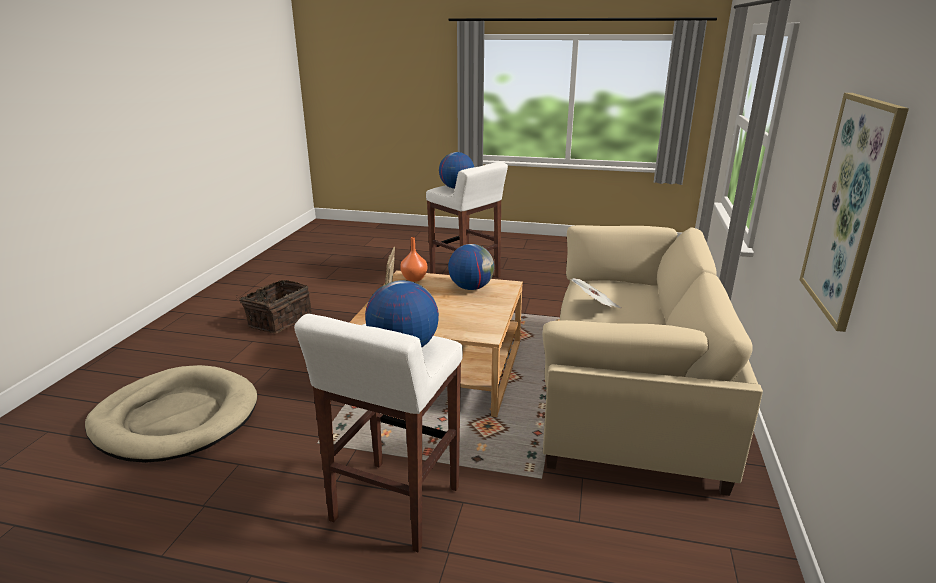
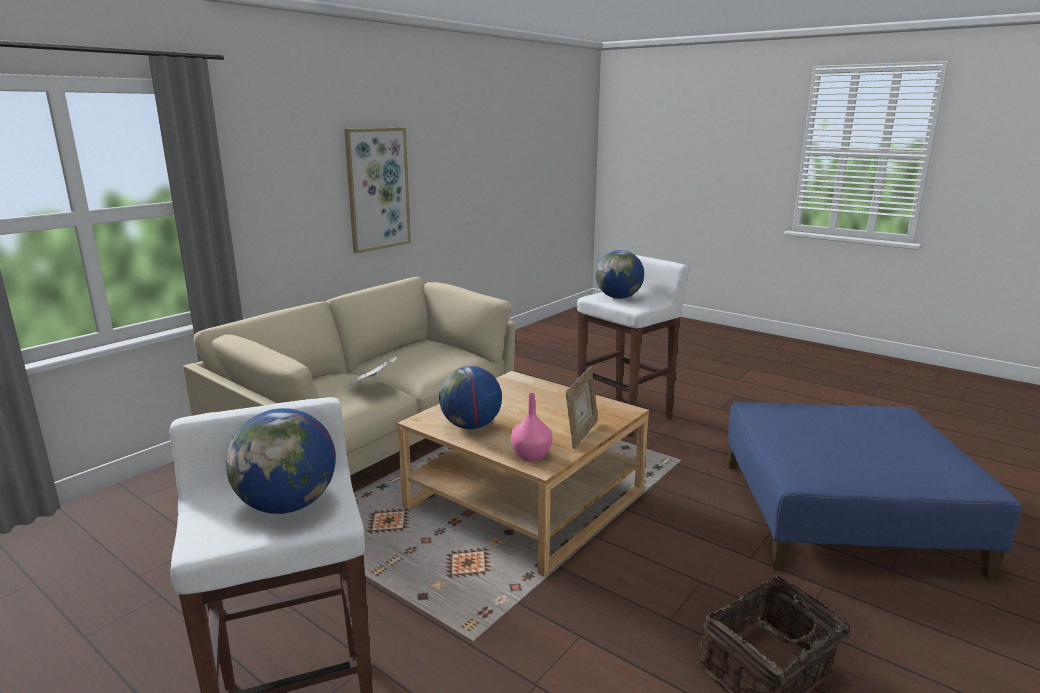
camera: 155 degrees left, 5 degrees down
beige dog bed [85,365,257,463] -> blue ottoman [728,402,1021,580]
orange vase [400,237,427,282] -> pink vase [511,393,552,461]

